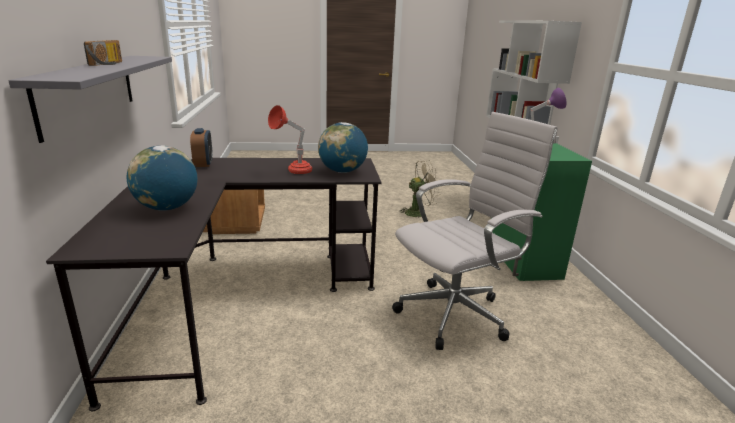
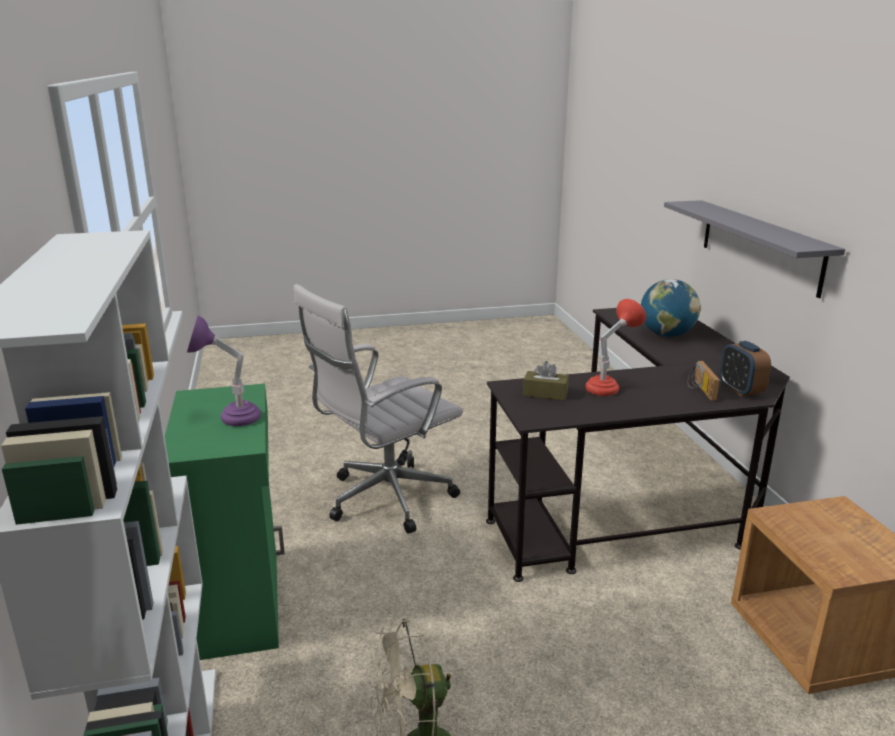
camera: 175 degrees right, 0 degrees up
radio [84,40,122,66] -> radio moved to [688,361,721,401]
globe [318,122,368,173] -> brown tissue box [523,361,569,401]

